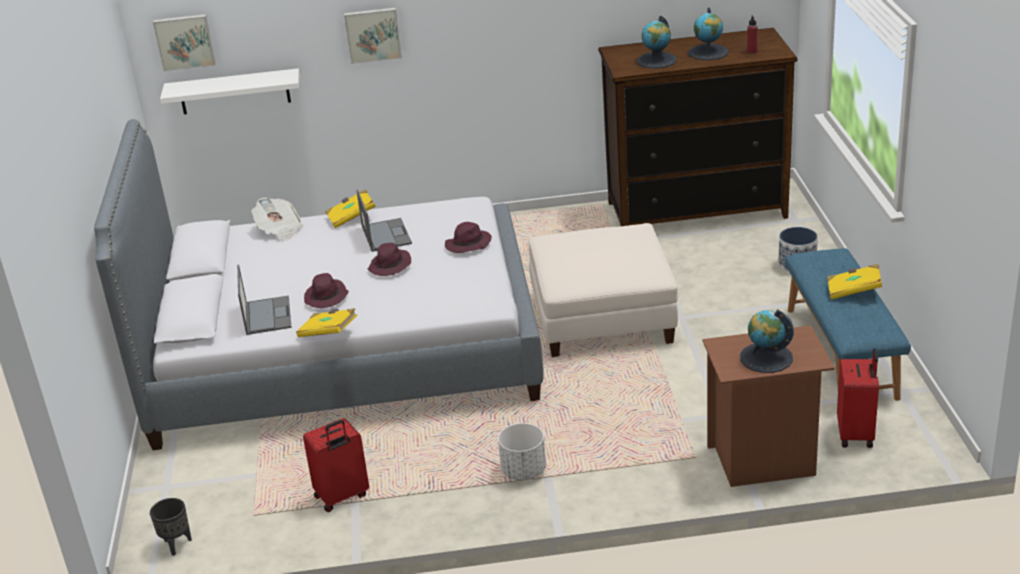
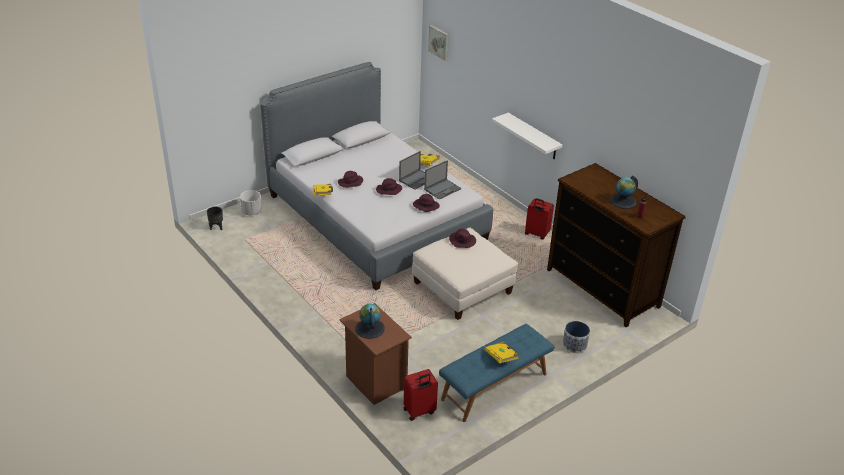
camera: 55 degrees right, 5 degrees up
white shelf [160,68,300,115] -> white shelf moved to [492,113,563,159]
laptop [237,265,292,335] -> laptop moved to [424,160,461,200]
newspaper [251,197,303,241] -> none
red suitcase [303,418,369,512] -> red suitcase moved to [525,198,554,240]
picture [344,8,402,64] -> none
white planter [498,423,546,480] -> white planter moved to [240,190,262,215]
globe [637,16,677,68] -> none
none -> purple hat [449,229,476,248]

